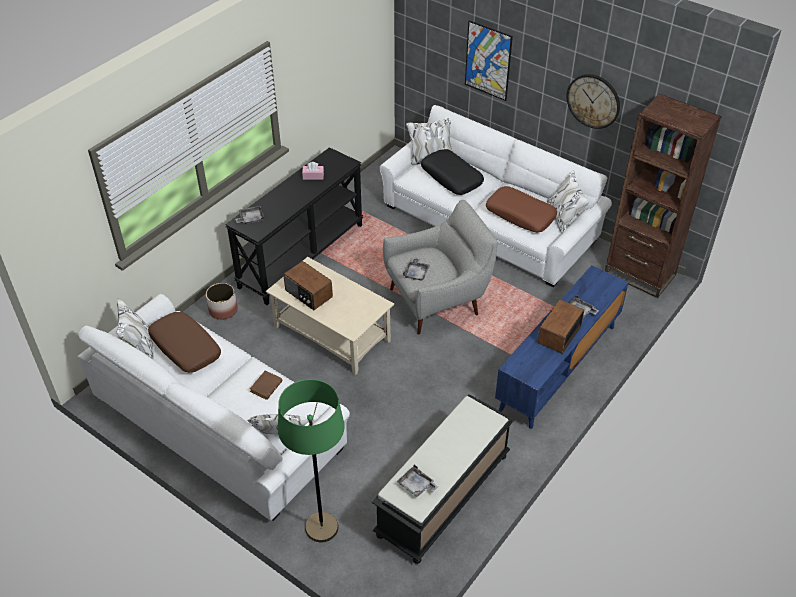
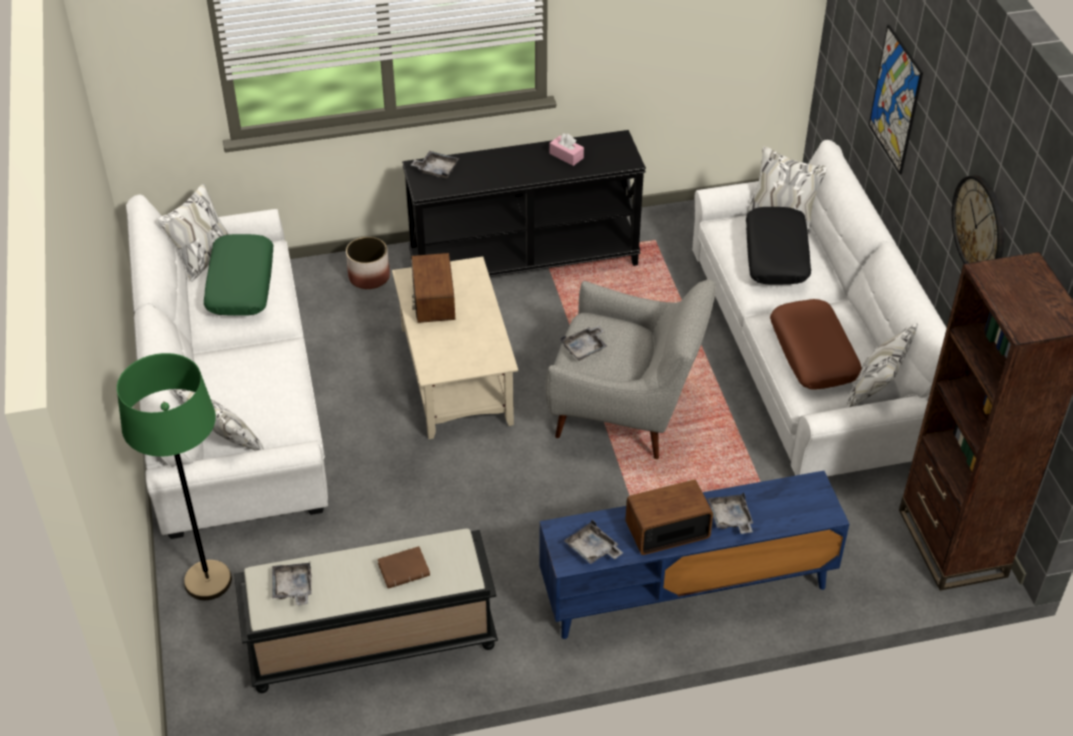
camera: 40 degrees right, 0 degrees up
brown pillow [148,312,221,373] -> green pillow [204,234,273,316]
brown book [250,370,283,400] -> brown book moved to [377,546,430,589]
none -> grey tray [564,520,623,564]

